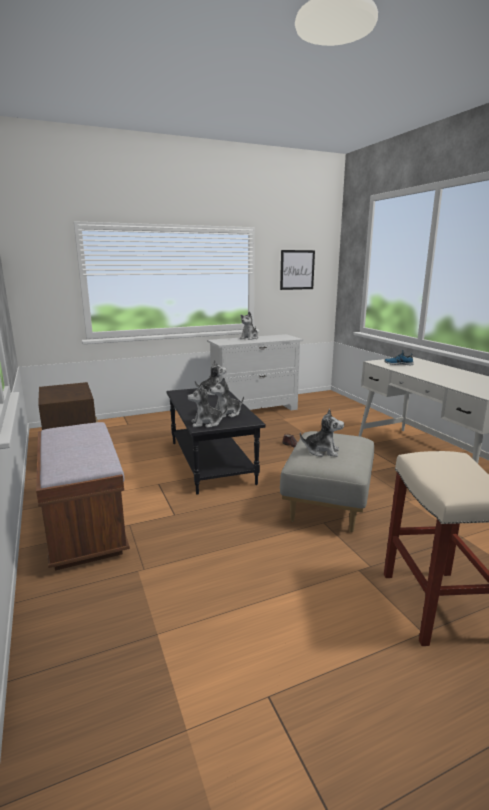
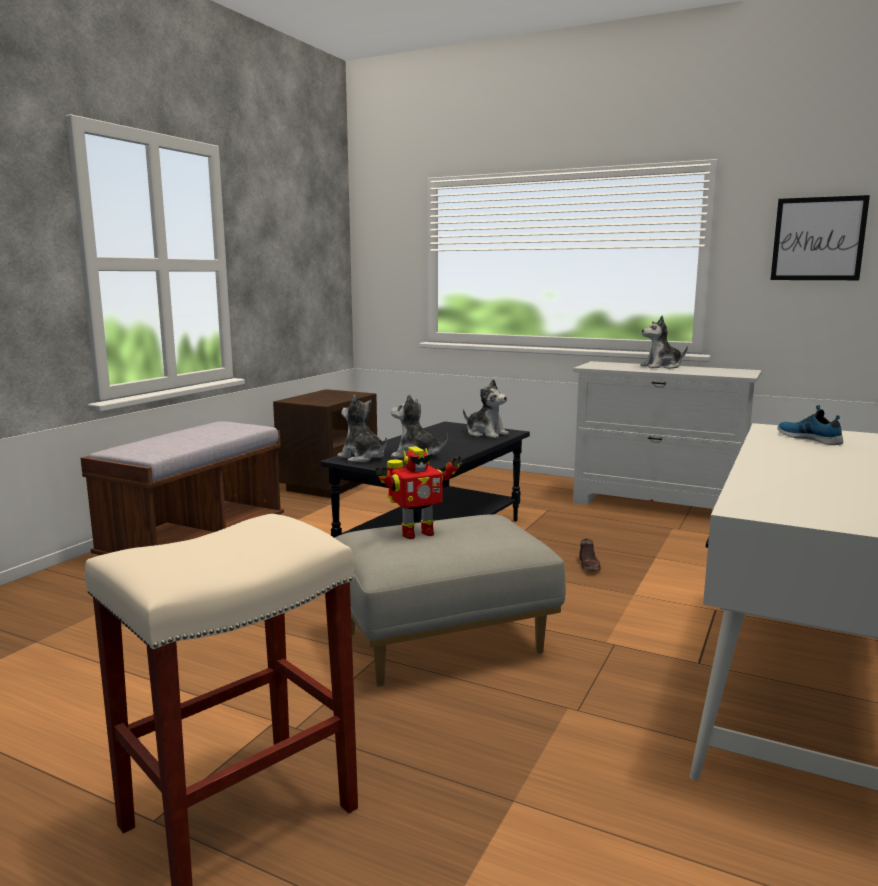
camera: 50 degrees right, 5 degrees down
plush toy [300,409,344,457] -> toy robot [375,446,463,539]

